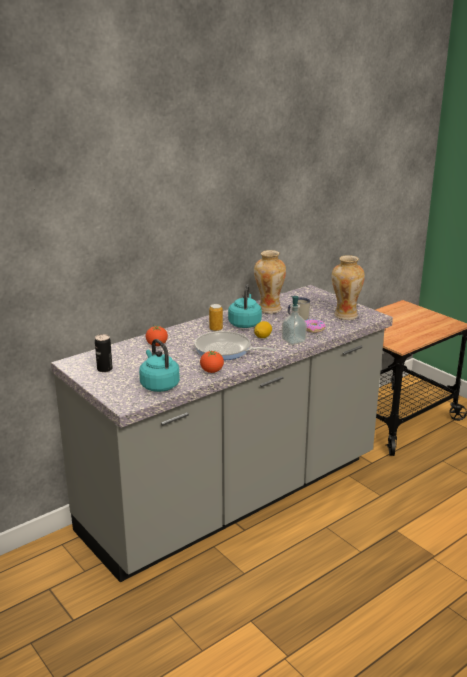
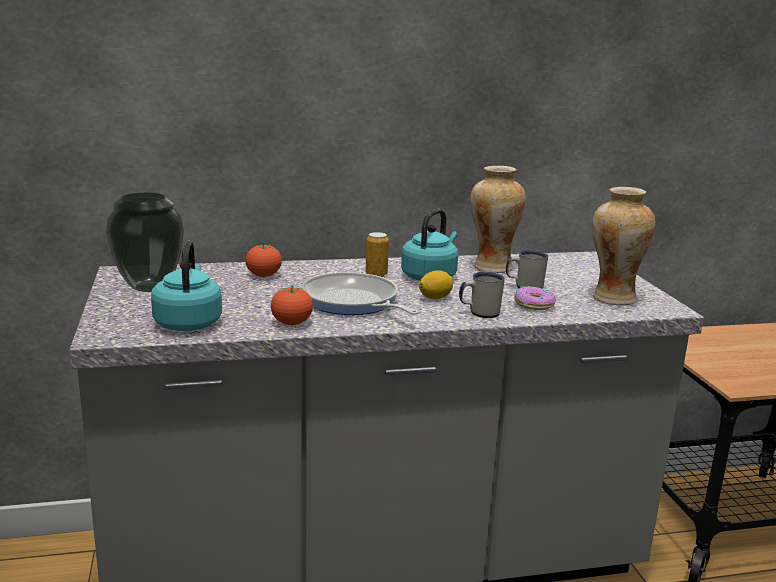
camera: 25 degrees right, 5 degrees down
can [95,334,113,372] -> vase [106,193,184,292]
soap dispenser [282,296,307,345] -> white mug [459,272,505,318]

